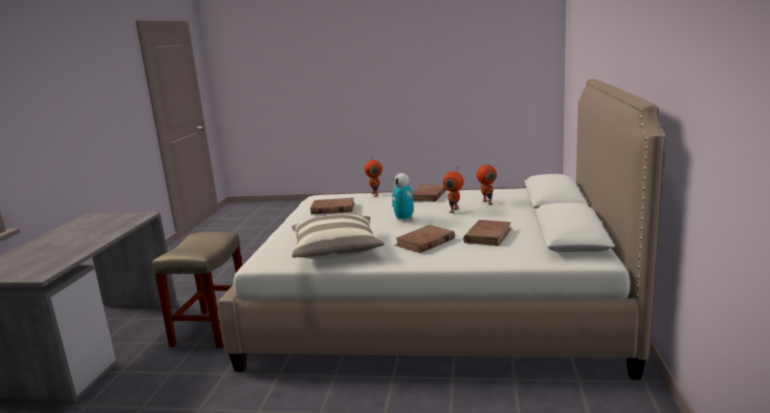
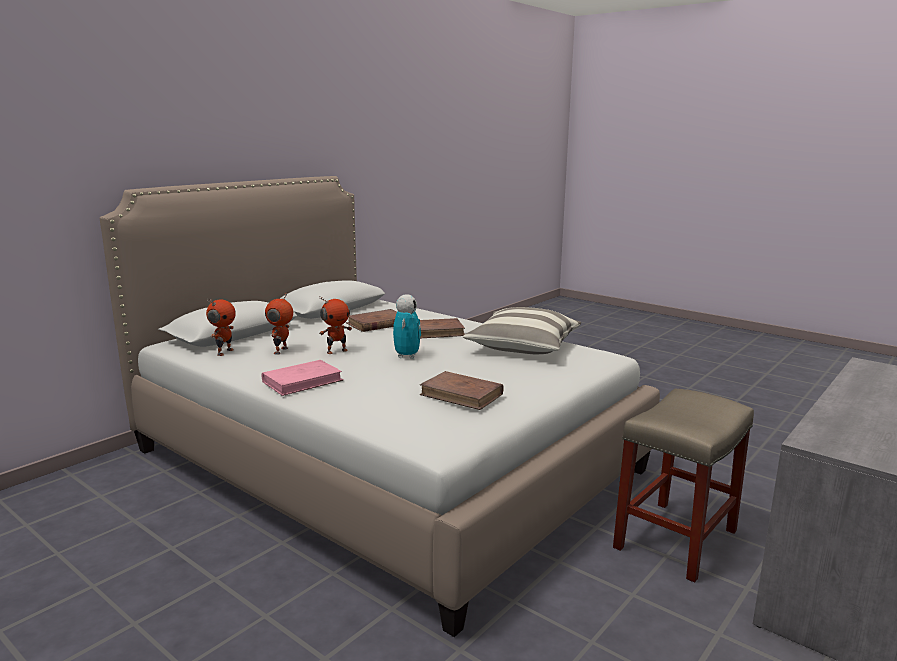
camera: 150 degrees left, 0 degrees up
toy robot [364,156,382,197] -> toy robot moved to [206,299,236,356]
brown book [412,184,446,202] -> pink book [262,360,344,396]

